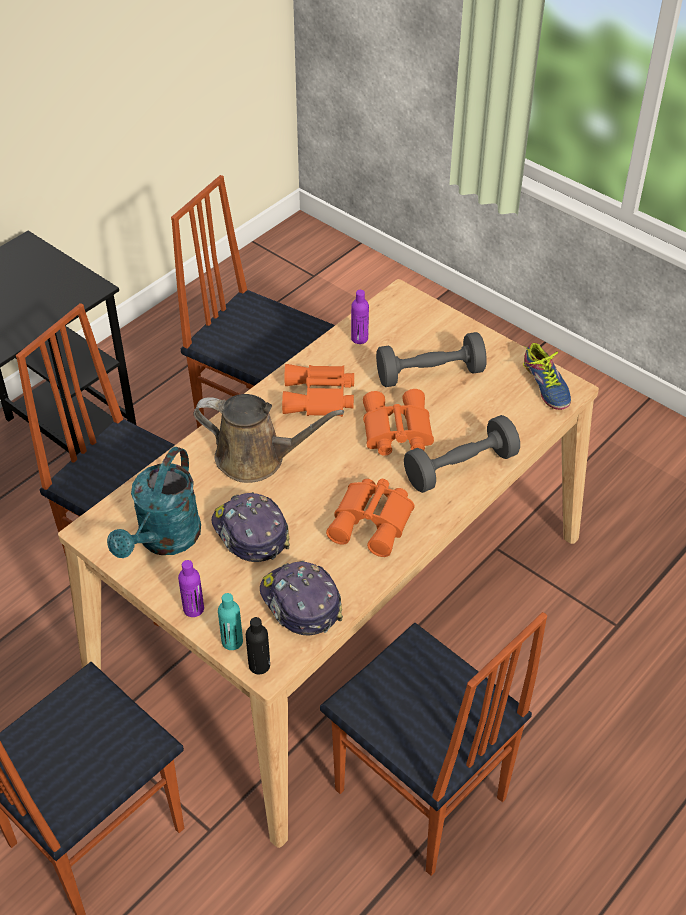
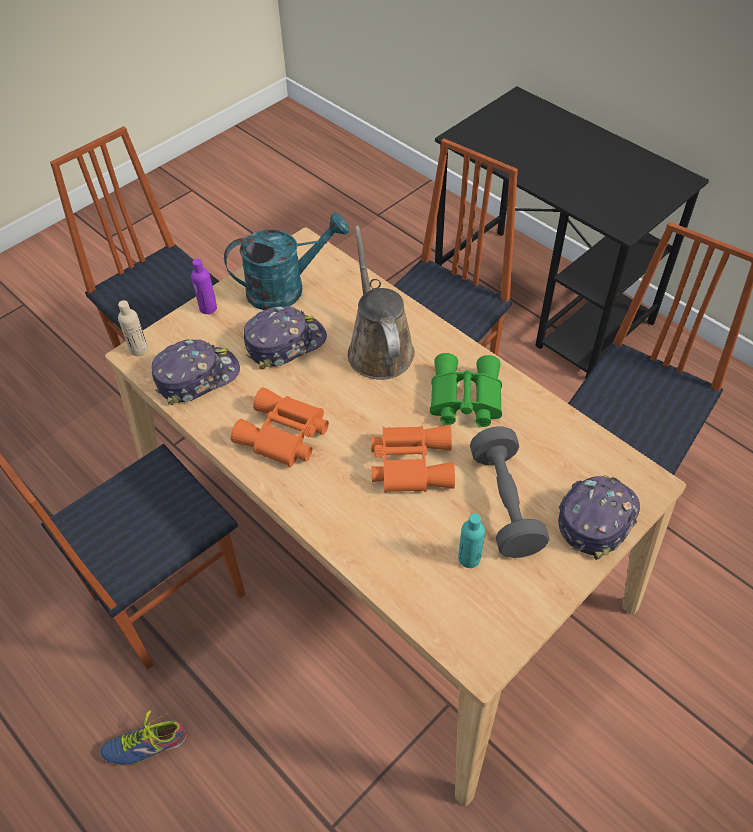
camera: 95 degrees right, 5 degrees up
turquoise watering can [107,447,201,558] -> turquoise watering can turned 135 degrees clockwise [224,212,349,311]
brown watering can [193,394,344,483] -> brown watering can turned 150 degrees clockwise [348,226,415,380]
turquoise bottle [218,593,243,650] -> turquoise bottle moved to [458,513,485,568]
black bottle [246,617,270,674] -> beige bottle [118,300,148,356]
orange binoculars [282,364,354,417] -> green binoculars [430,353,502,427]
purple bottle [351,290,369,344] -> none
grey dumbbell [404,415,520,493] -> none
shoe [523,343,571,410] -> shoe moved to [100,710,187,766]
none -> cap [558,475,640,560]

